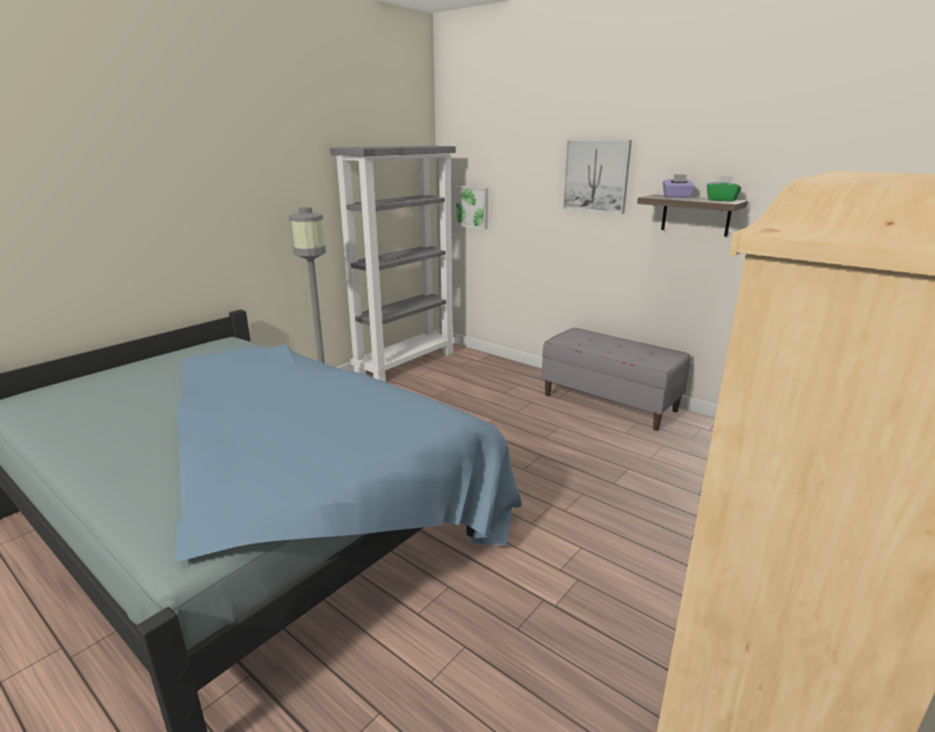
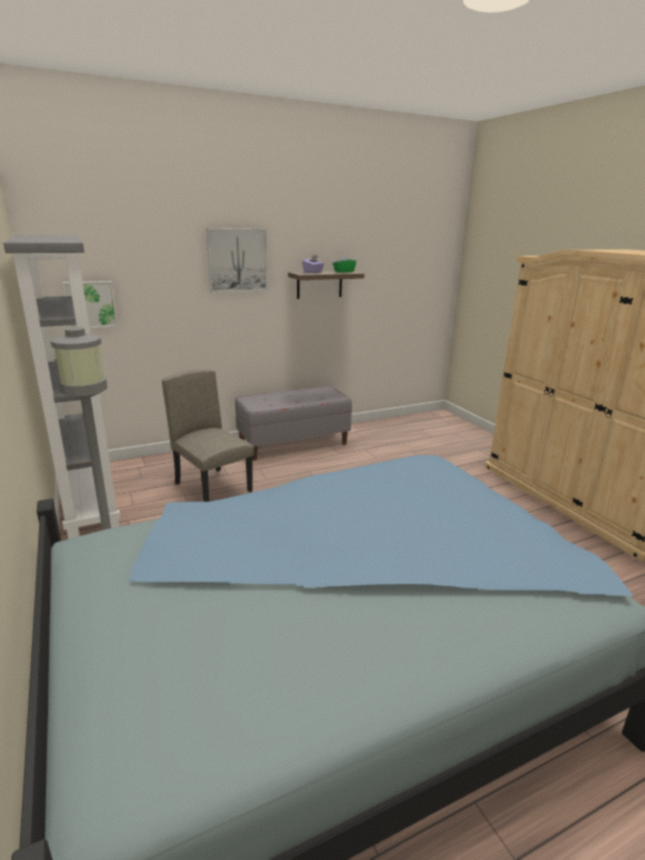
camera: 65 degrees left, 0 degrees up
none -> beige chair [162,369,254,502]

